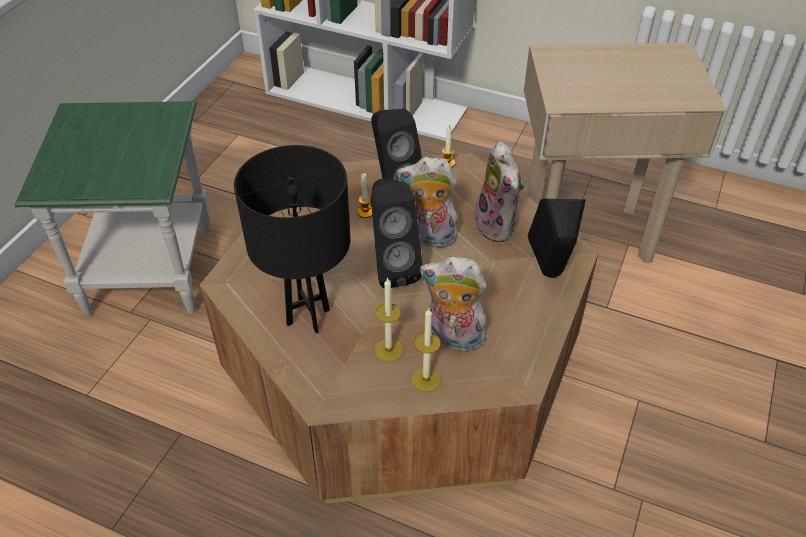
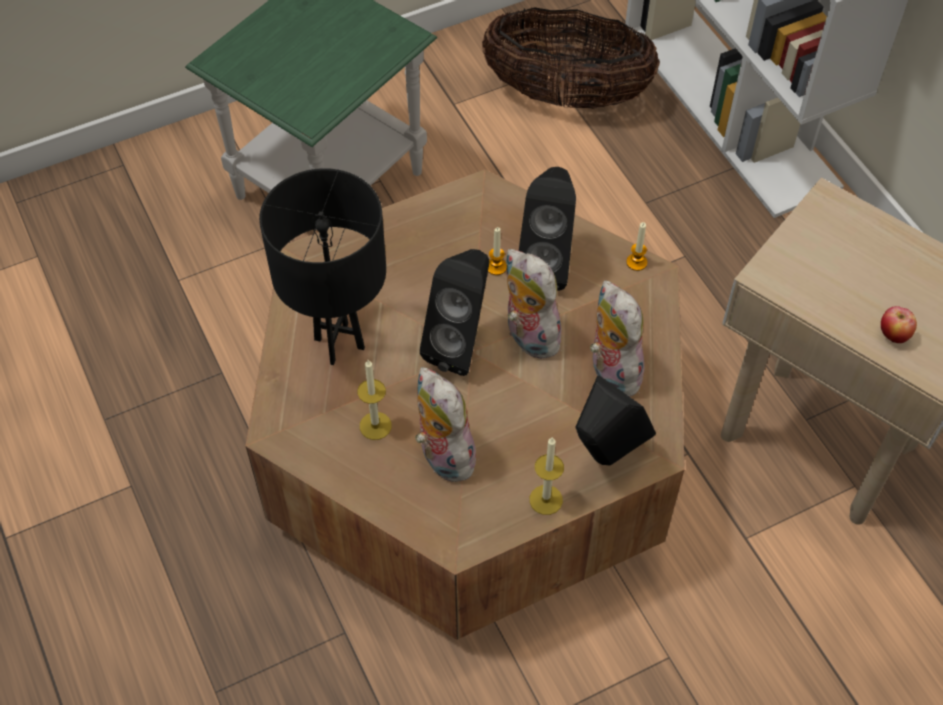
camera: 40 degrees right, 10 degrees up
candle [412,308,441,392] -> candle moved to [530,437,564,515]
plush toy [471,141,524,242] -> plush toy turned 135 degrees clockwise [590,280,644,396]
none -> basket [482,7,660,109]
none -> apple [881,306,917,343]

